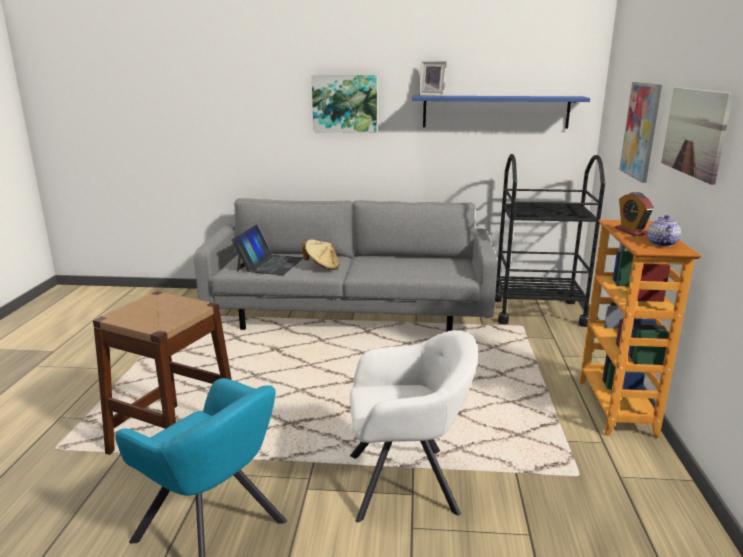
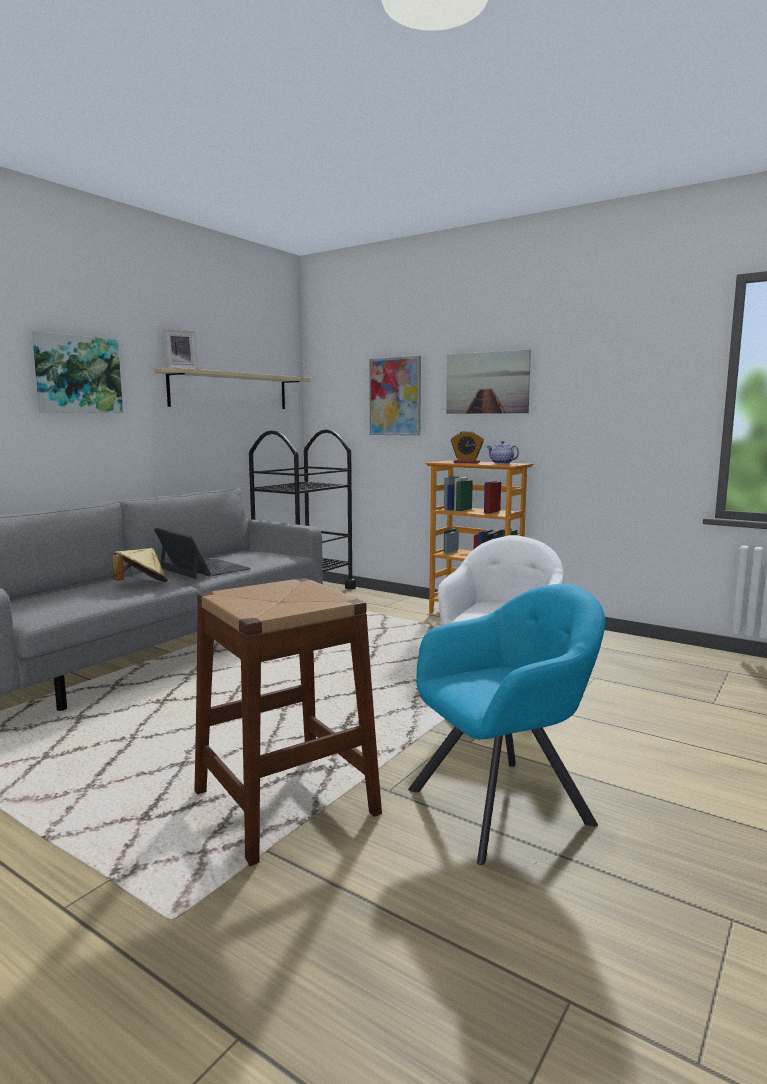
camera: 60 degrees left, 10 degrees down
laptop [232,225,303,275] -> laptop moved to [154,528,251,579]
blue shelf [412,96,590,128] -> beige shelf [154,367,311,409]

